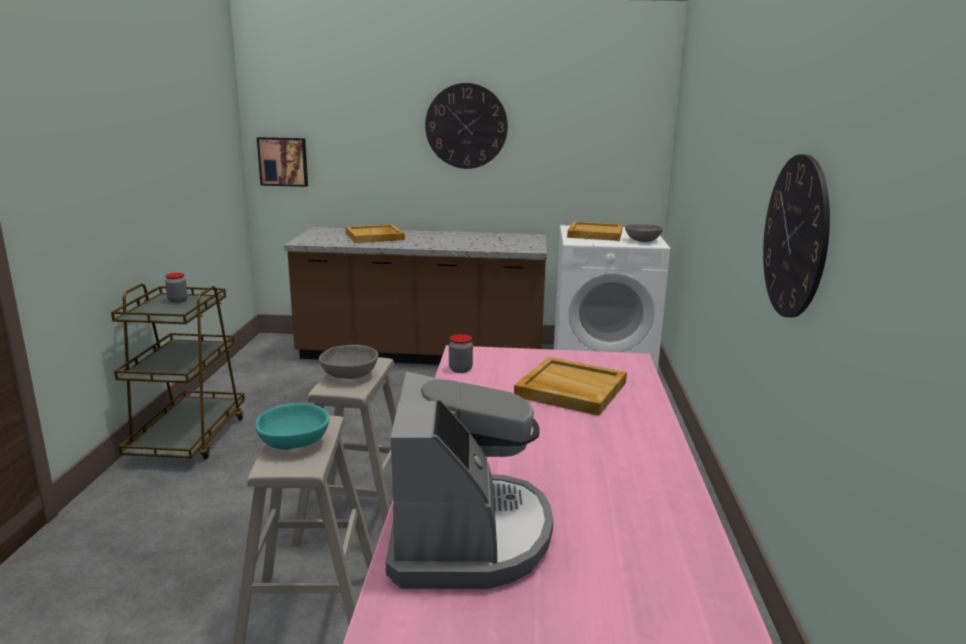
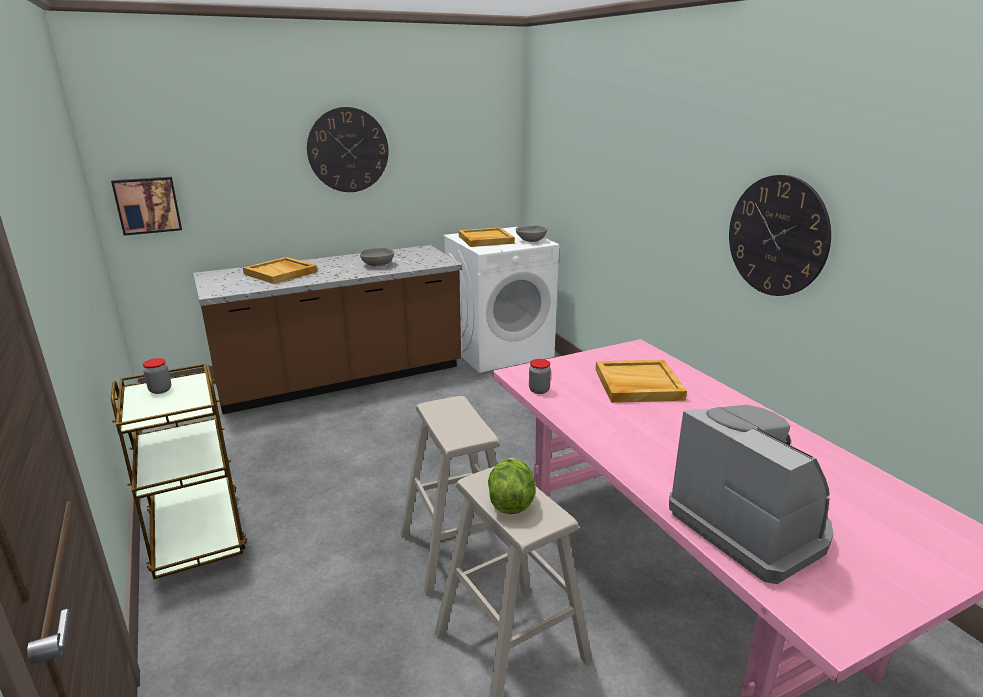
camera: 30 degrees left, 5 degrees up
turquoise bowl [255,403,329,450] -> lettuce [488,458,536,514]
grey bowl [319,345,378,379] -> grey bowl moved to [360,248,394,266]

